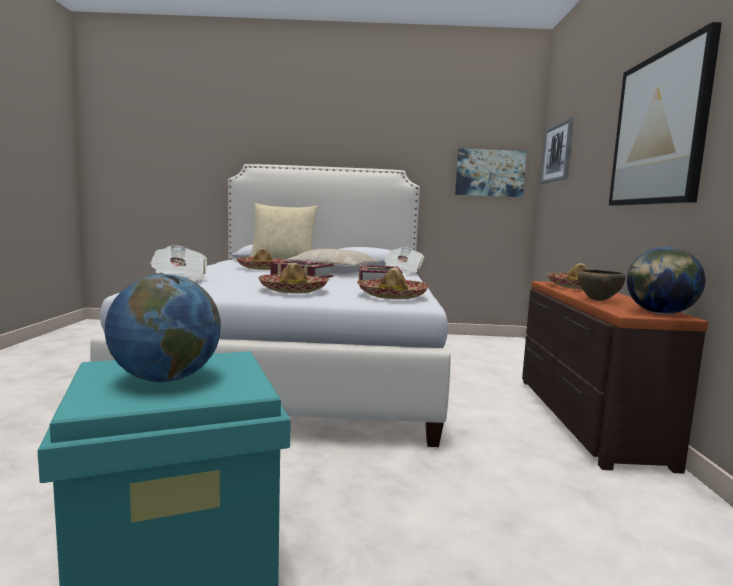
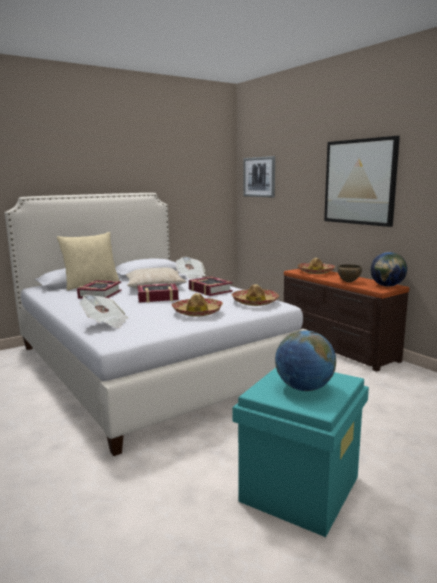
camera: 35 degrees left, 5 degrees up
hat [236,248,286,270] -> book [77,280,122,299]
picture [455,148,527,197] -> none

